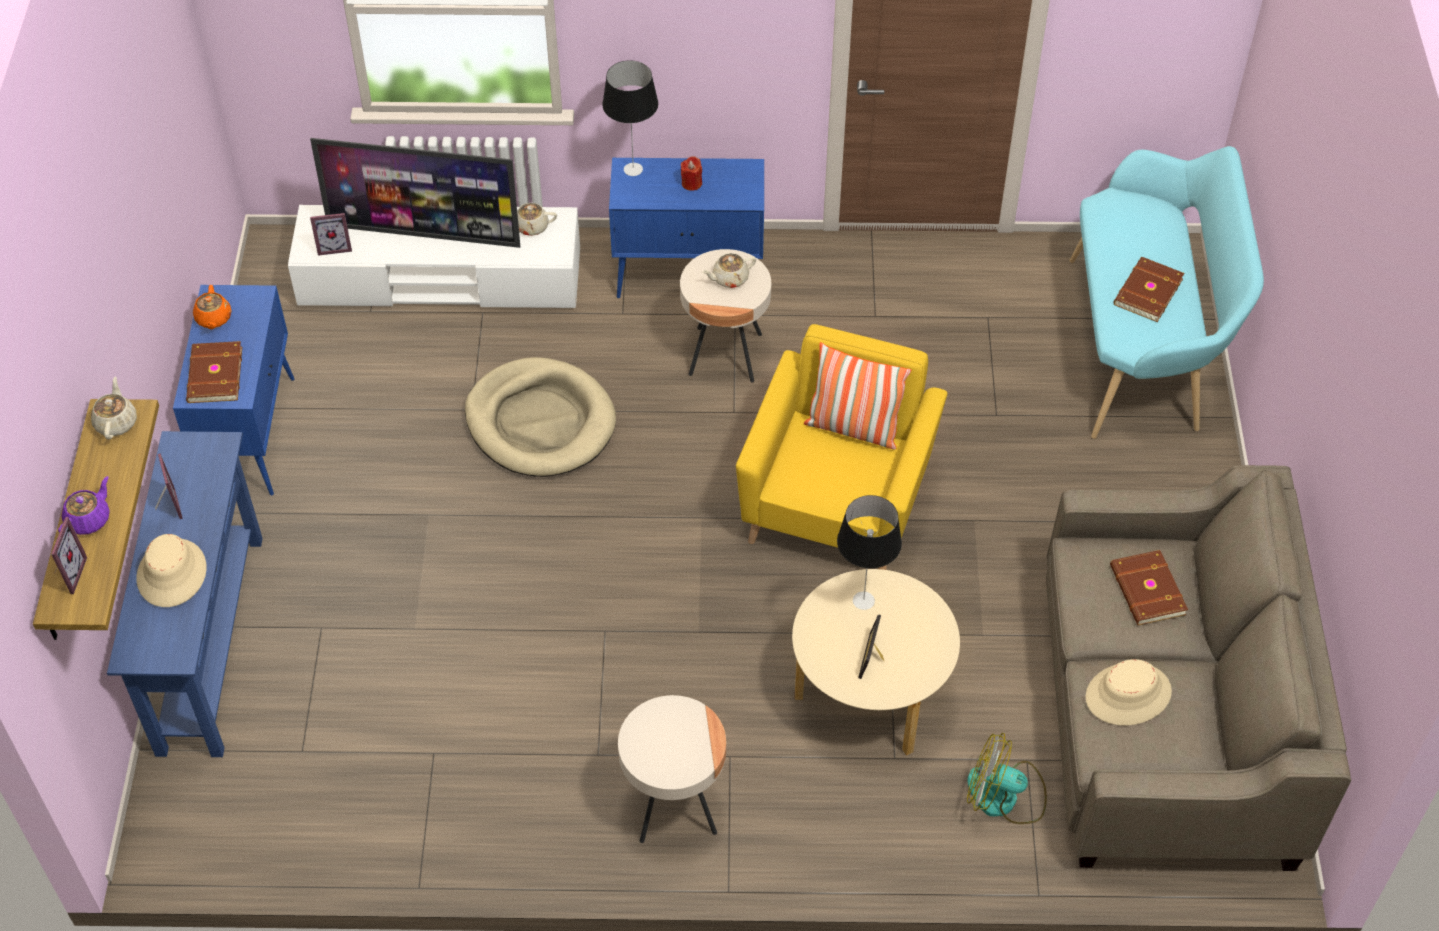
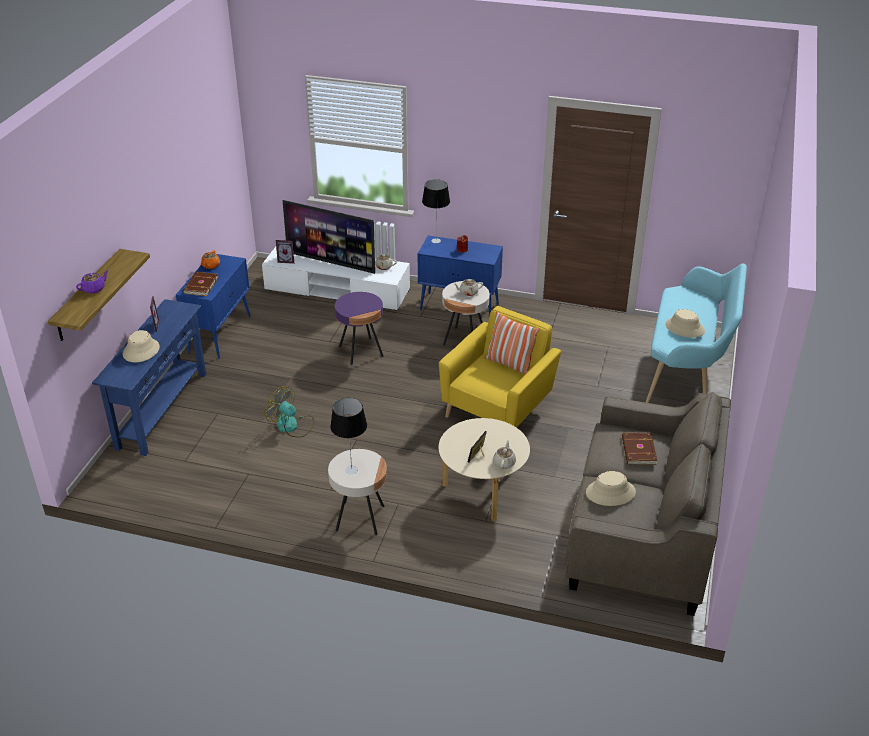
camera: 15 degrees right, 15 degrees down
picture frame [51,517,87,594] -> none
beige teapot [91,377,137,439] -> beige teapot moved to [493,440,516,469]
beige dog bed [465,357,616,477] -> purple side table [335,292,383,365]
table lamp [837,495,902,610] -> table lamp moved to [330,398,367,474]
fan [967,733,1047,824] -> fan moved to [264,386,314,437]
brown book [1114,257,1184,322] -> beige hat [665,309,705,338]

